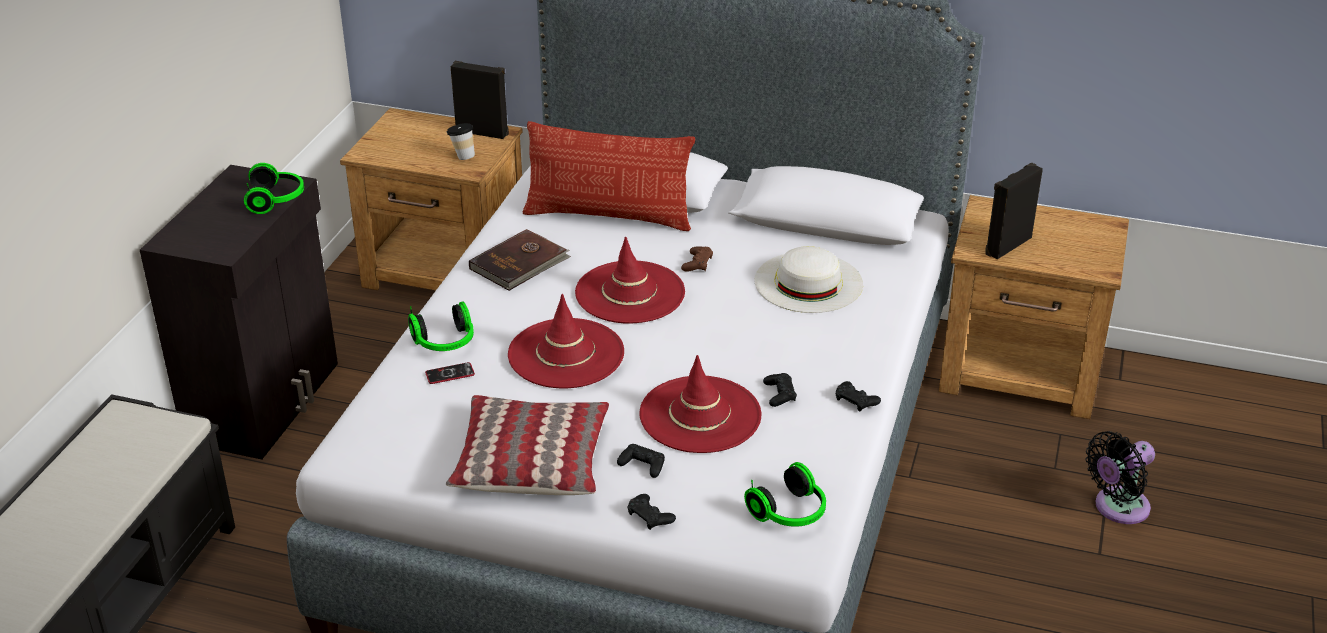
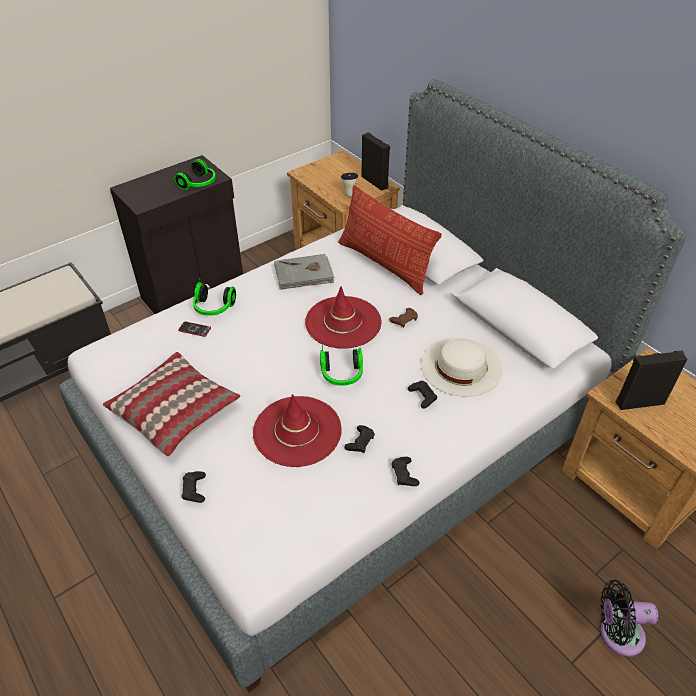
camera: 35 degrees right, 10 degrees up
brown book [469,229,571,291] -> grey book [274,254,335,290]
red hat [508,294,624,388] -> none
black game controller [617,444,665,478] -> black game controller moved to [408,381,437,409]
headphones [744,462,826,527] -> headphones moved to [320,346,363,386]

